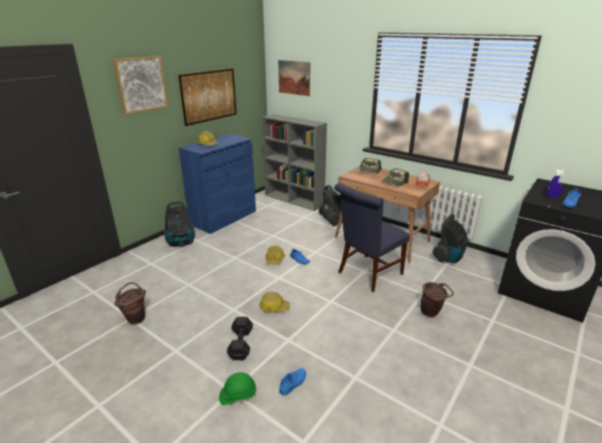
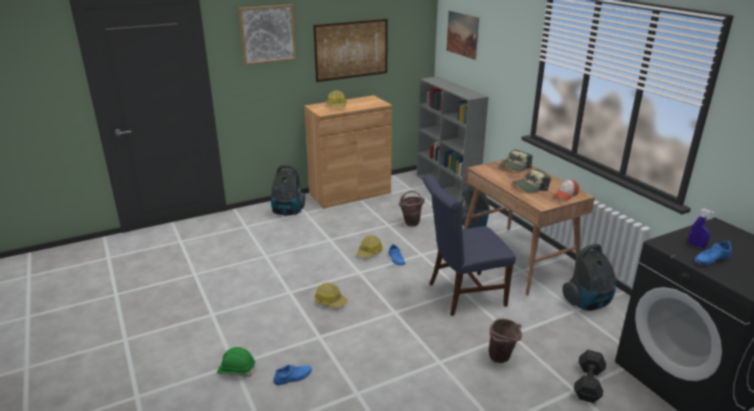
camera: 25 degrees right, 0 degrees up
brown bucket [115,282,146,325] -> brown bucket moved to [399,191,424,227]
blue cabinet [179,134,256,234] -> brown cabinet [304,95,392,209]
black dumbbell [227,317,253,360] -> black dumbbell moved to [574,350,606,403]

